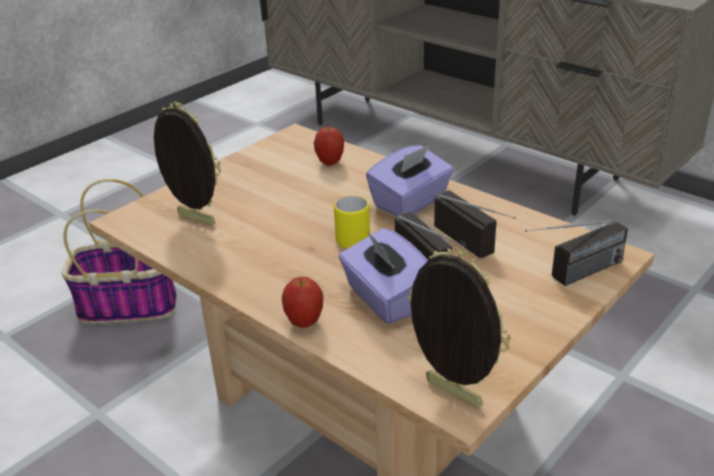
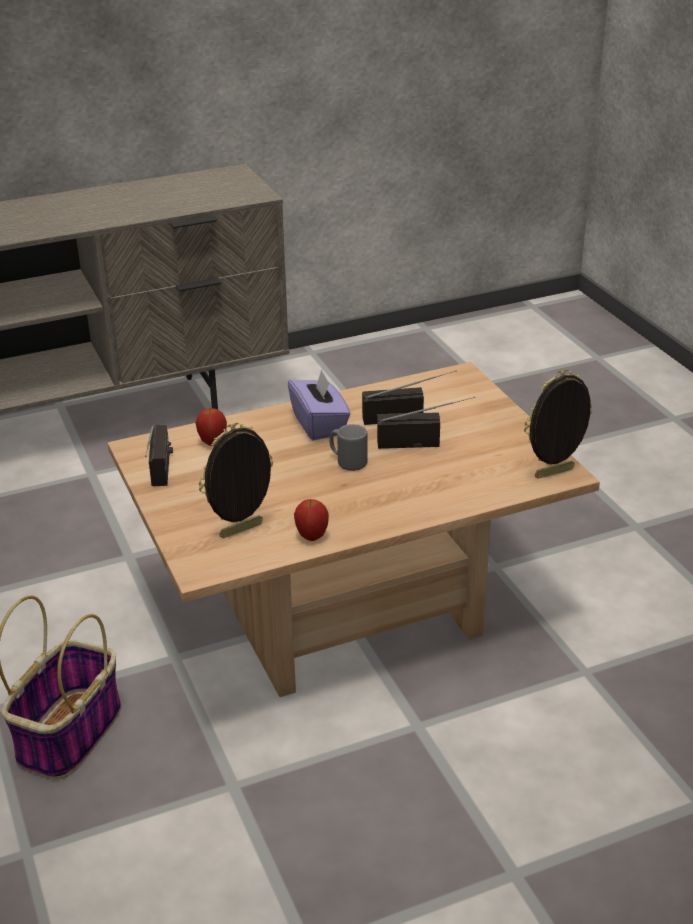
camera: 65 degrees left, 0 degrees up
apple [282,277,323,328] -> apple moved to [294,499,329,541]
yellow mug [334,196,370,249] -> grey mug [329,424,368,471]
purple tissue box [339,228,428,324] -> none
radio [525,220,628,286] -> radio moved to [145,425,173,486]

